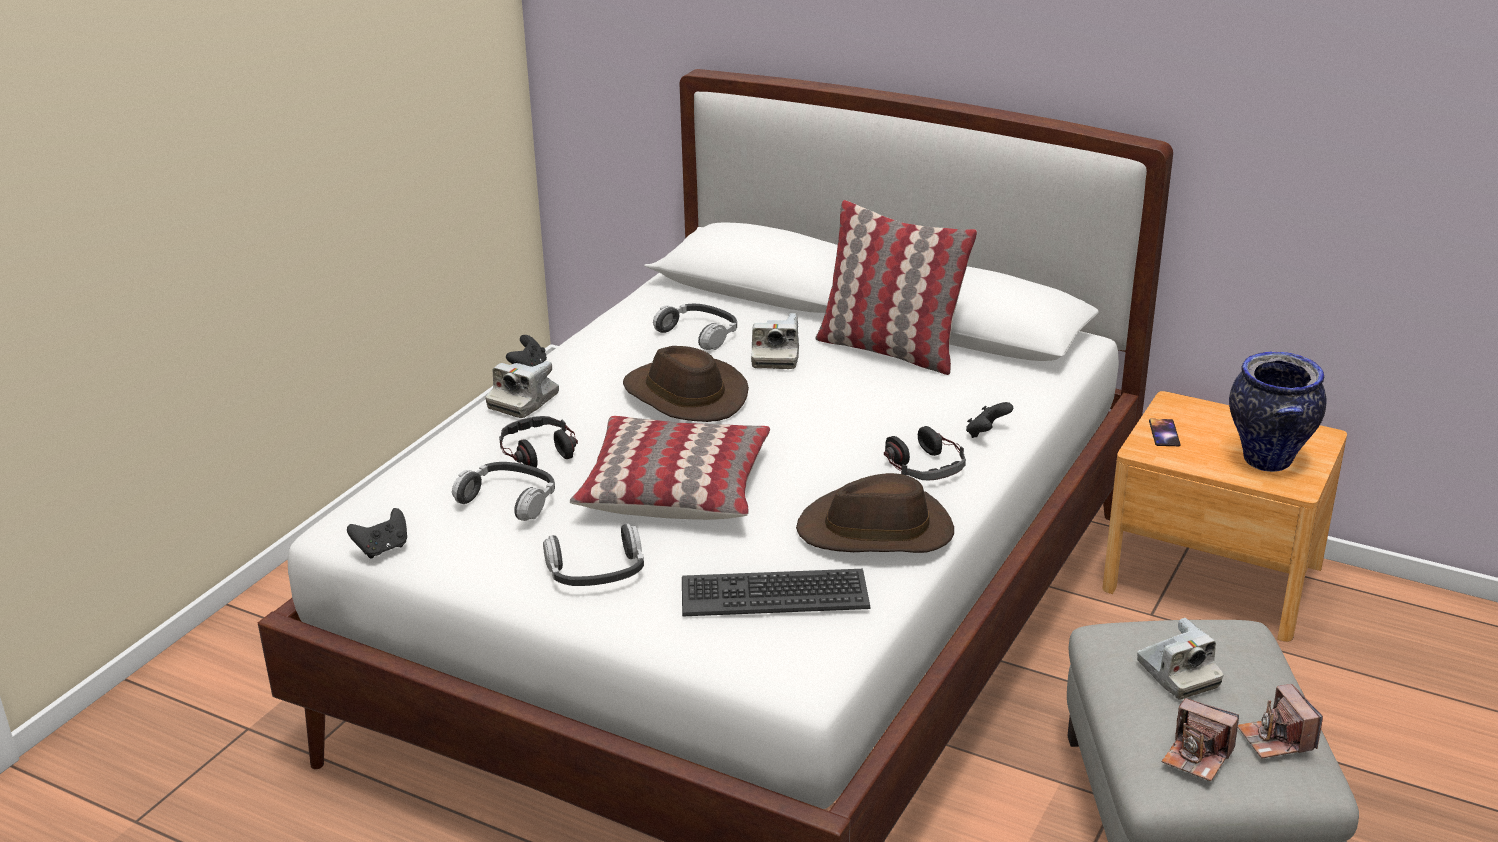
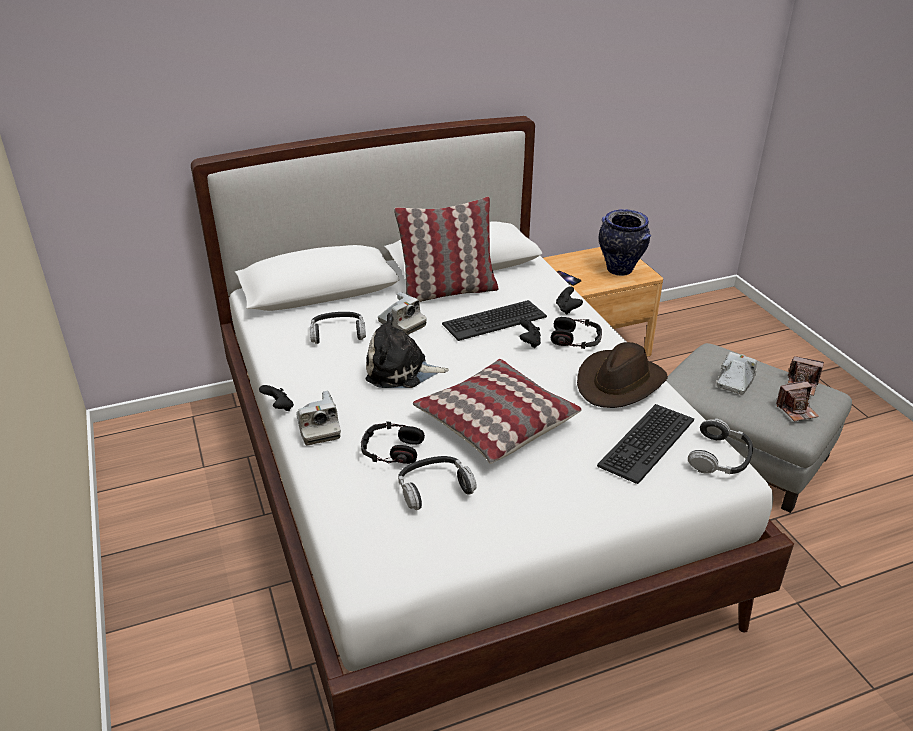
camera: 50 degrees left, 5 degrees up
black game controller [347,508,407,559] -> black game controller moved to [519,319,541,348]
headphones [543,524,644,586] -> headphones moved to [688,418,753,474]
brown hat [623,346,749,422] -> plush toy [366,313,449,388]
camera [1137,618,1223,700] -> camera turned 75 degrees counterclockwise [717,352,757,395]
none -> keyboard [442,300,547,341]

